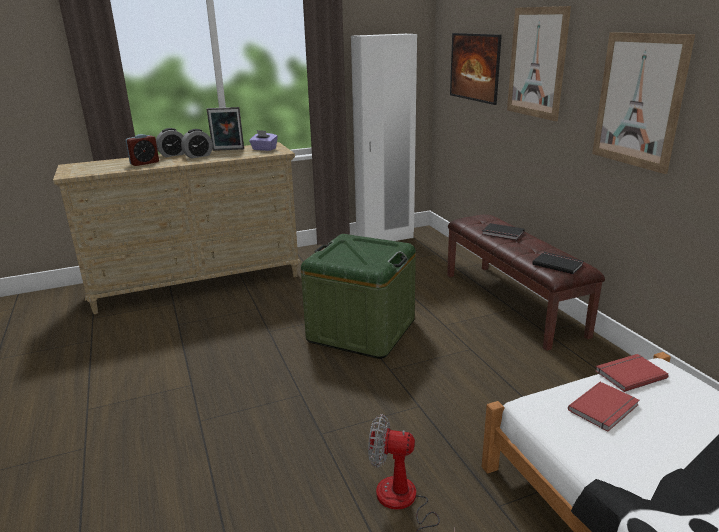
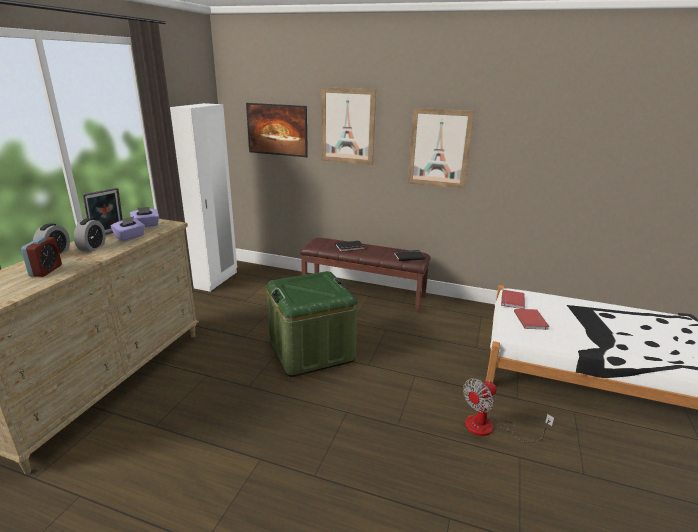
camera: 50 degrees left, 0 degrees up
none -> purple tissue box [111,216,145,241]

